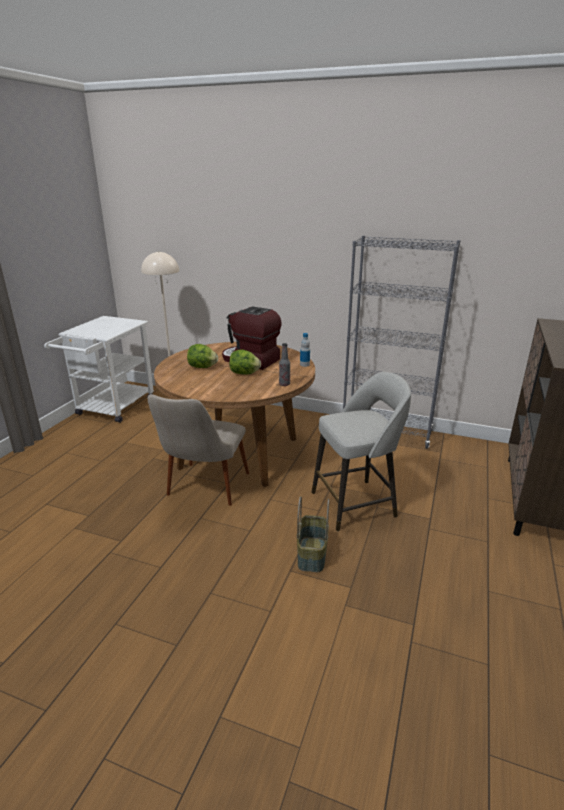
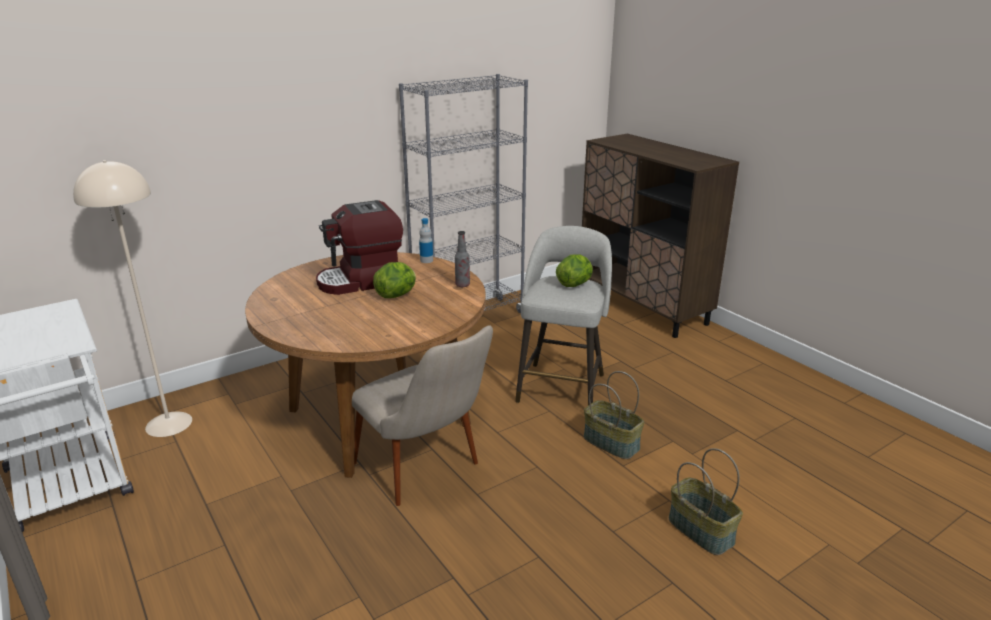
camera: 55 degrees left, 0 degrees up
lettuce [187,344,218,368] -> lettuce moved to [556,254,593,287]
none -> basket [669,448,743,555]

